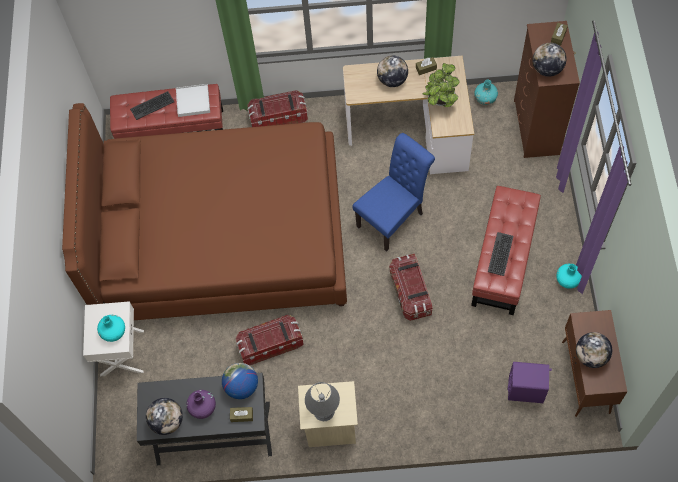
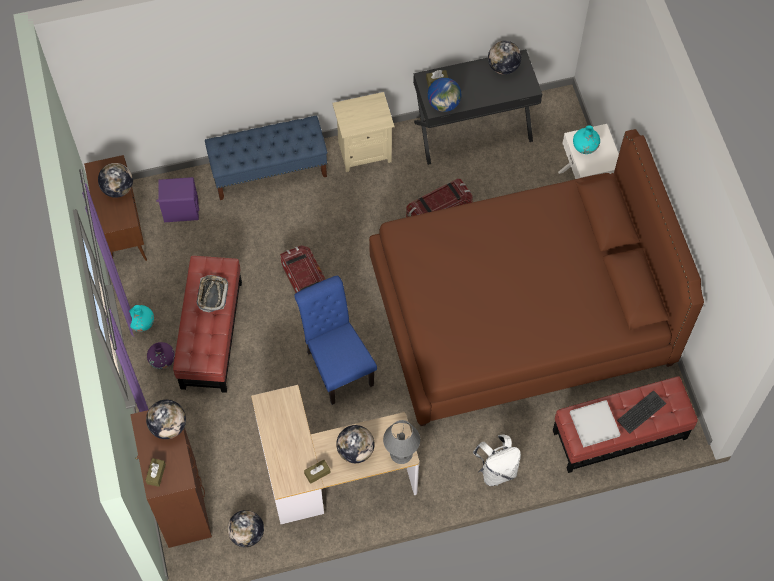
camera: 165 degrees right, 0 degrees up
purple vase [186,390,216,419] -> purple vase moved to [147,342,175,369]
storage box [247,90,308,127] -> white backpack [473,434,521,486]
grey table lamp [305,382,340,421] -> grey table lamp moved to [383,420,420,464]
blue chair [352,133,435,252] -> blue chair turned 120 degrees clockwise [294,276,377,405]
potted plant [423,63,460,107] -> none
turquoise vase [474,80,498,105] -> globe [227,510,264,547]
keyboard [488,232,513,276] -> tray [196,275,228,312]
none -> blue bench [205,116,327,200]

